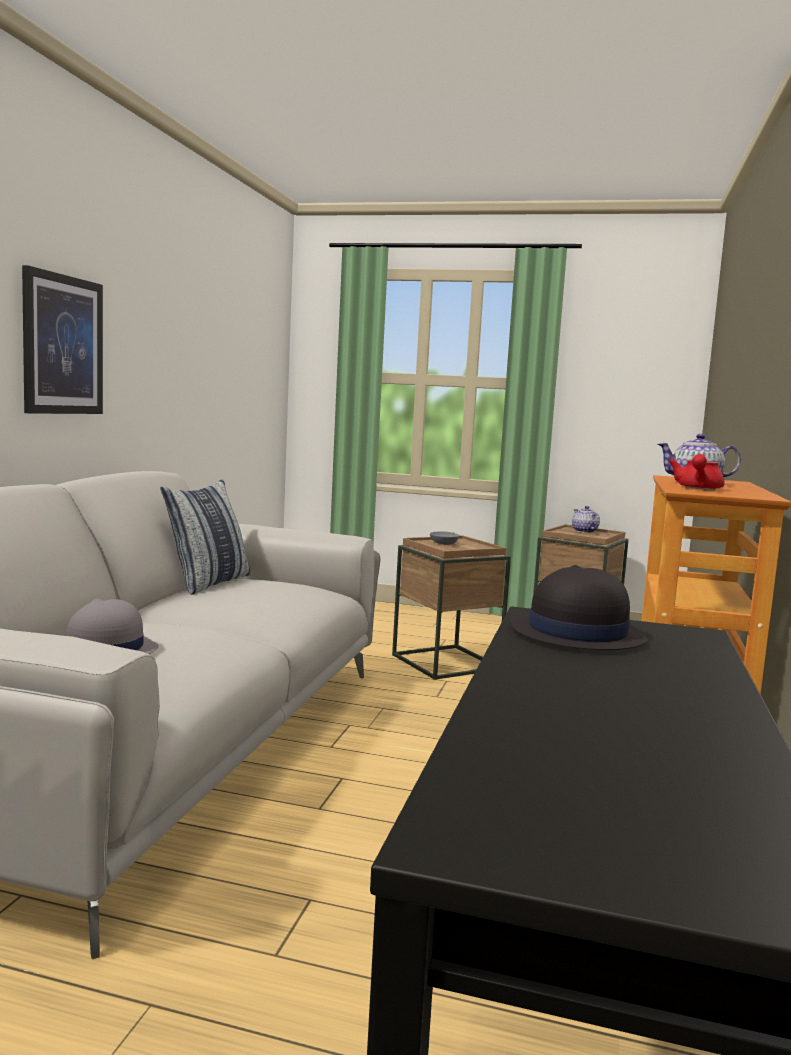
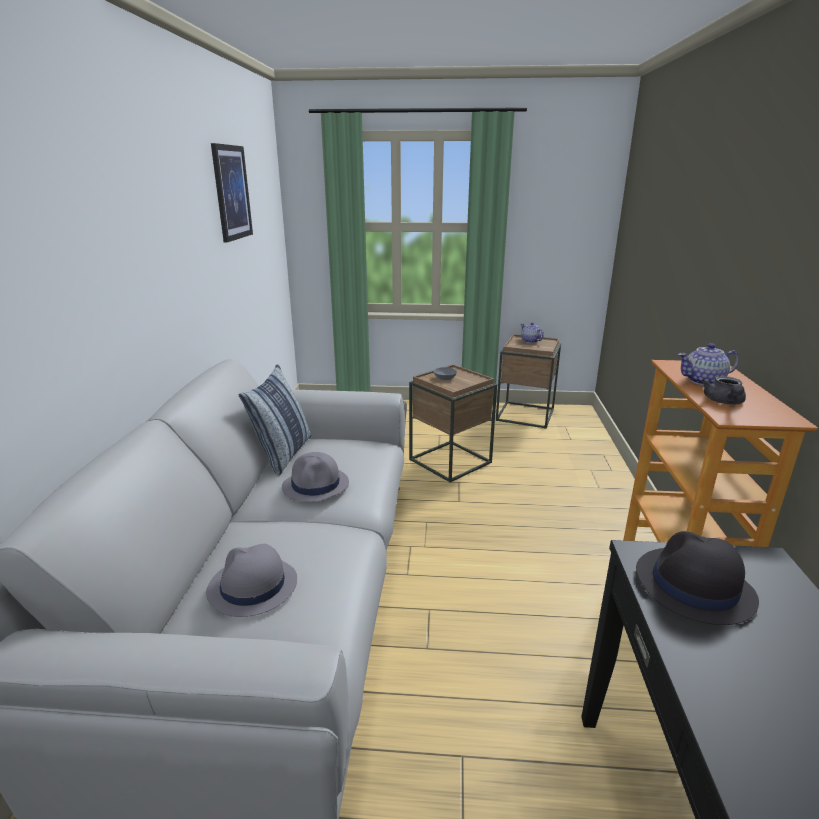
camera: 10 degrees left, 15 degrees up
picture [22,265,103,414] -> picture moved to [211,143,253,242]
red teapot [669,454,725,490] -> grey teapot [701,376,746,405]
none -> grey hat [282,452,349,502]

